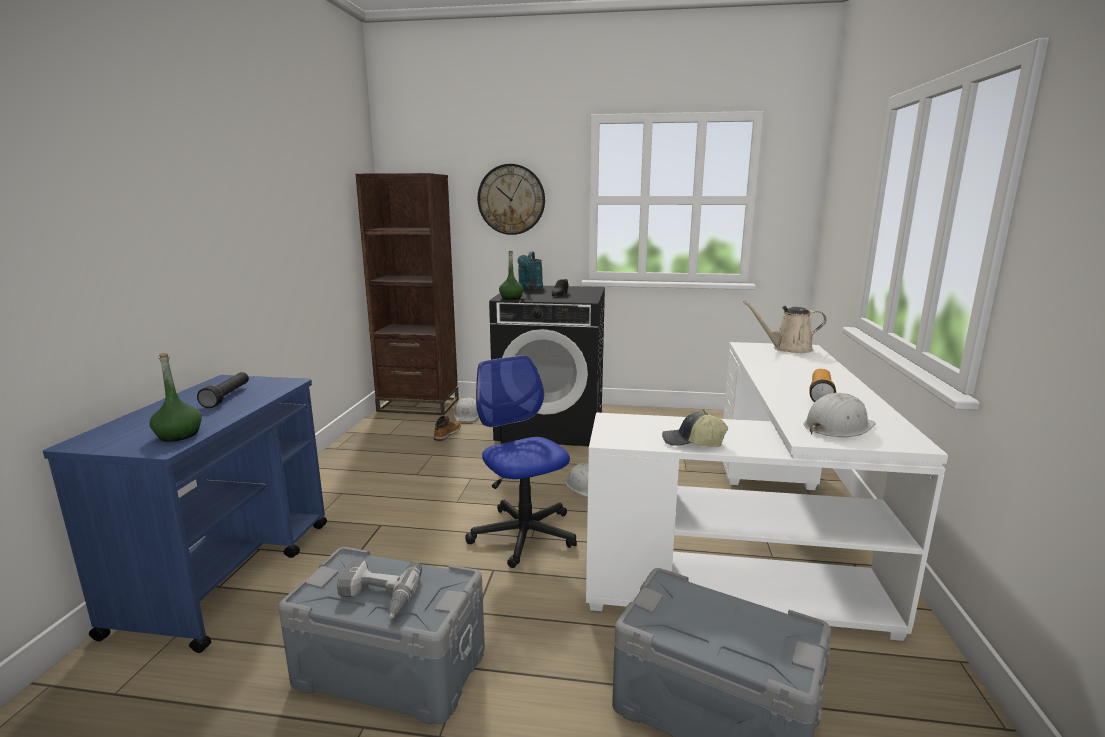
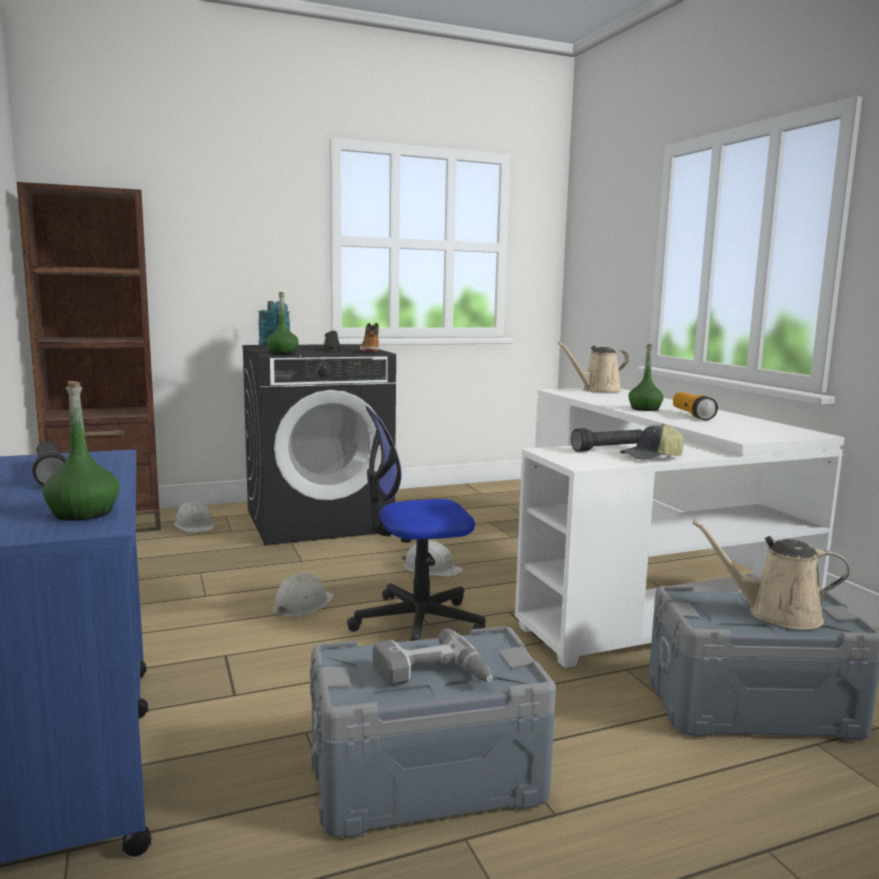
camera: 30 degrees left, 5 degrees down
boot [434,416,461,441] -> boot moved to [360,323,379,352]
office chair [465,355,577,568] -> office chair turned 45 degrees counterclockwise [347,406,485,641]
wall clock [477,164,545,235] -> none
white hard hat [803,393,876,437] -> white hard hat moved to [273,574,335,617]
none -> black flashlight [571,428,643,452]
none -> green bottle [628,344,664,411]
none -> beige watering can [692,520,850,630]

